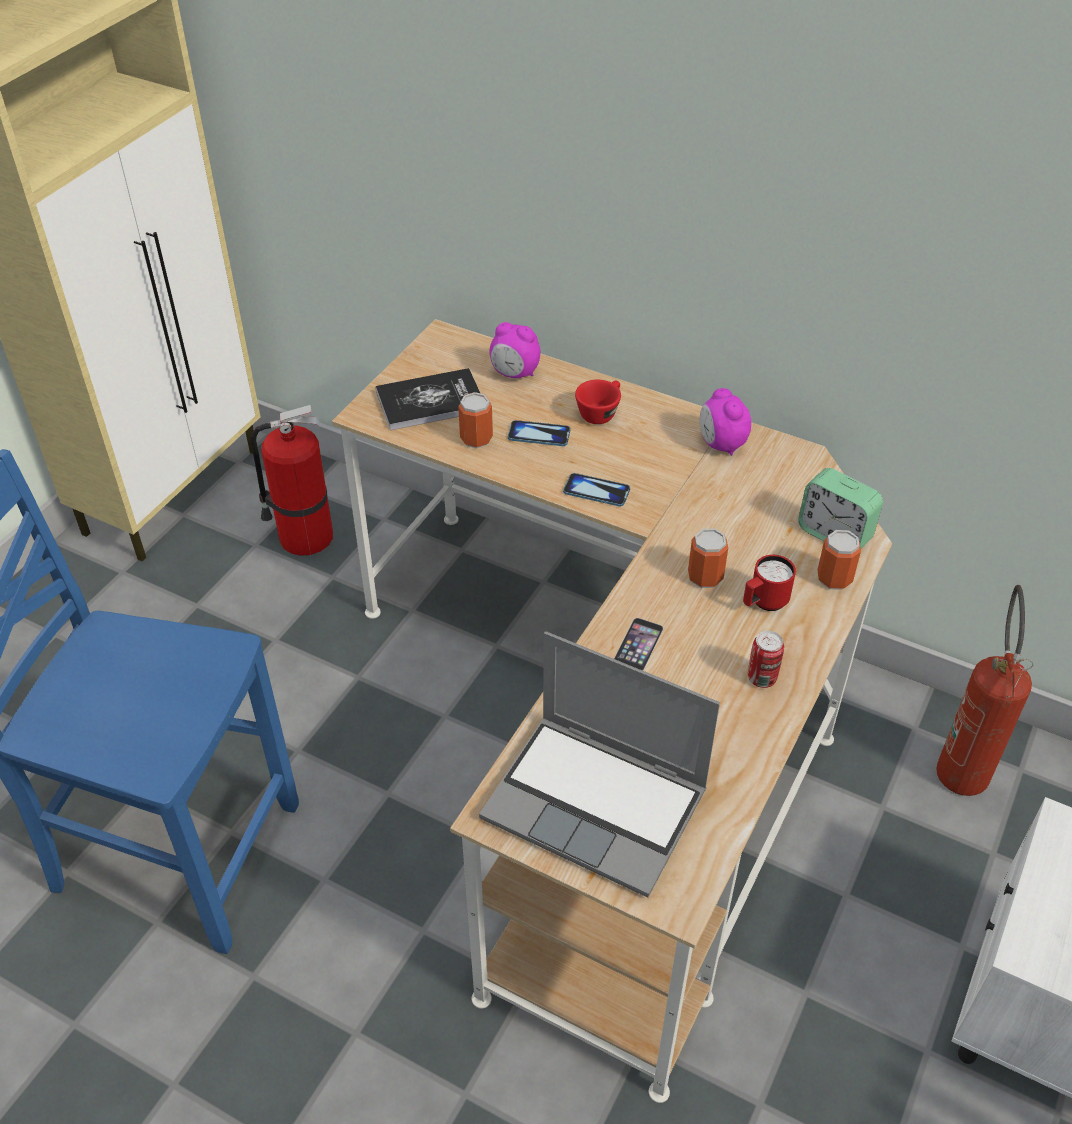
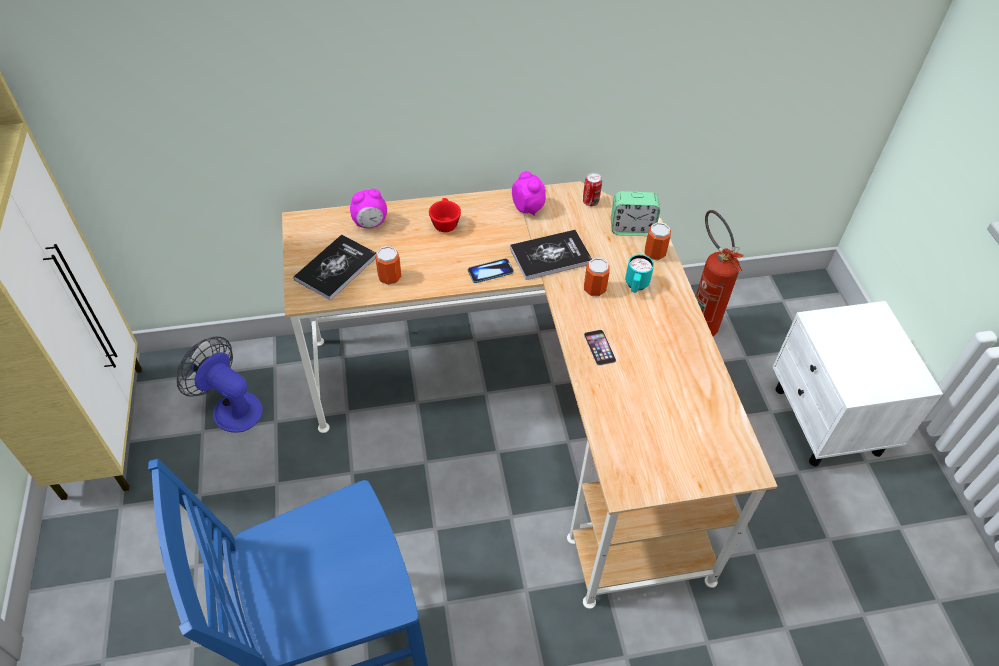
camera: 40 degrees left, 5 degrees up
fire extinguisher [251,405,333,556] -> fan [177,337,263,433]
laptop [479,631,720,897] -> none
phone [508,420,571,446] -> none
alarm clock [700,388,751,456] -> alarm clock turned 150 degrees counterclockwise [512,171,546,216]
red mug [743,555,796,611] -> turquoise mug [625,254,654,293]
can [748,631,784,688] -> can moved to [583,173,602,206]
none -> book [510,230,592,280]

